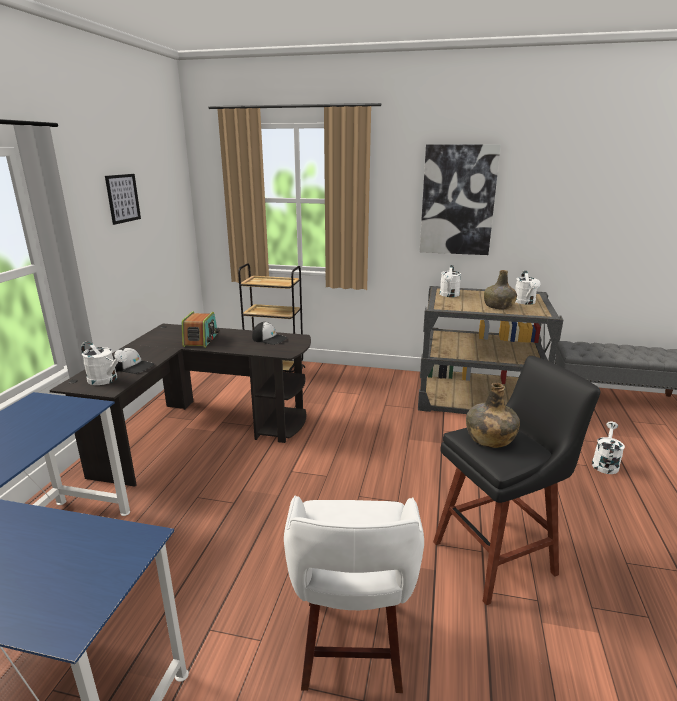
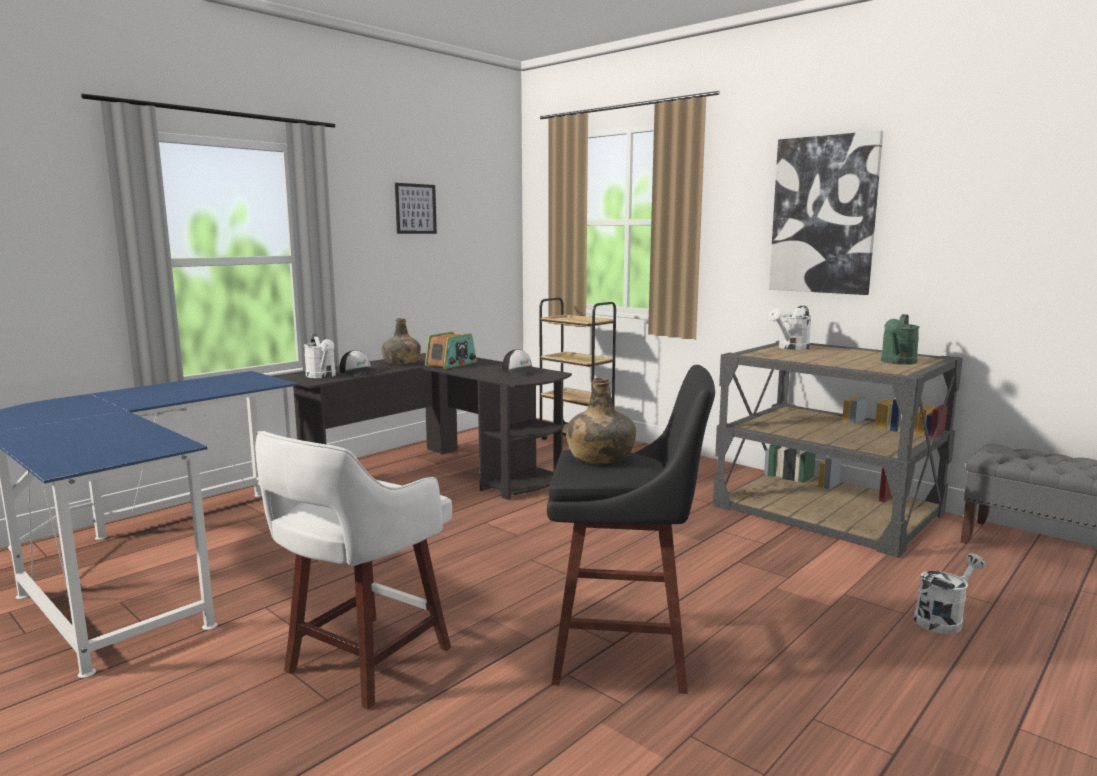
camera: 30 degrees right, 10 degrees down
green bottle [484,270,517,309] -> green bottle moved to [382,318,421,365]
white watering can [515,271,541,305] -> green watering can [881,314,920,365]

